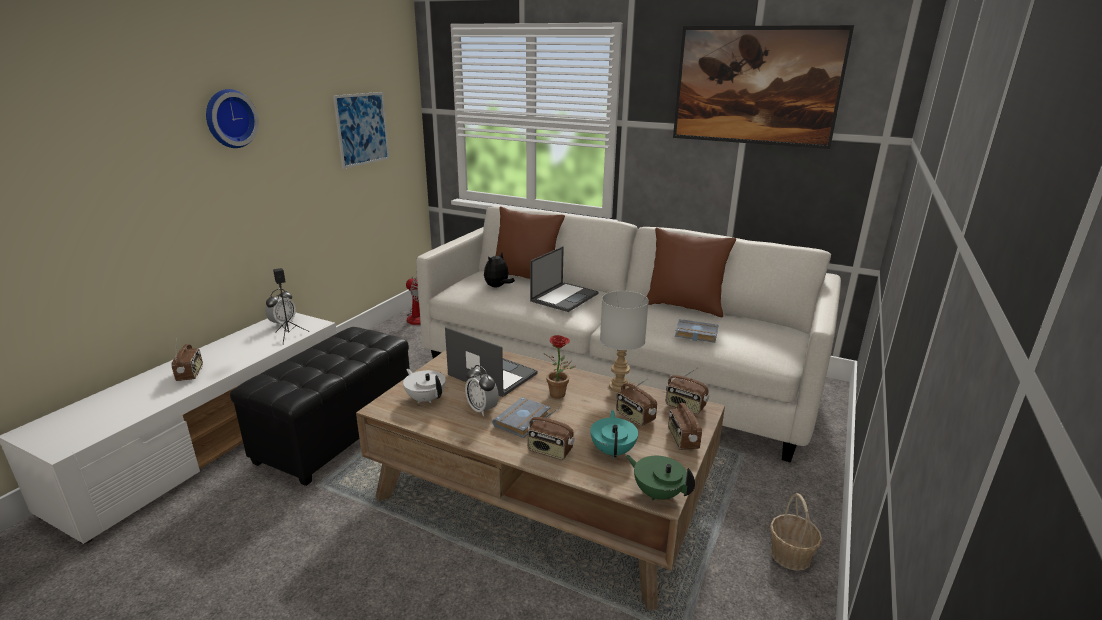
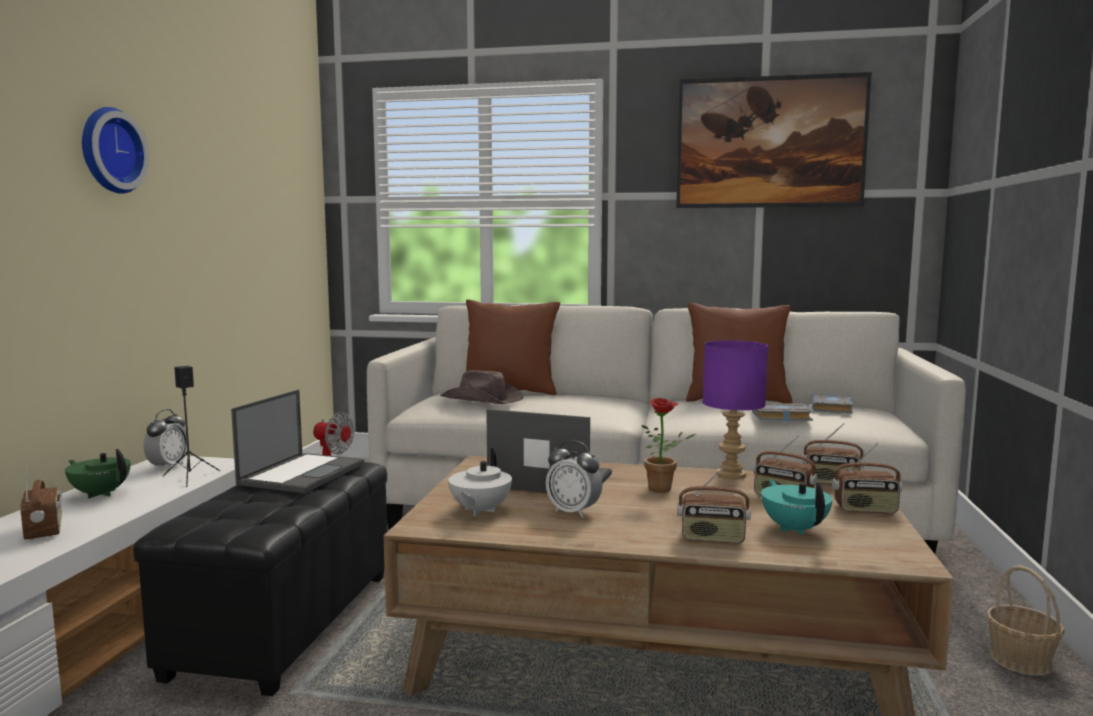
camera: 15 degrees left, 15 degrees down
picture [333,92,389,169] -> none
white teapot [403,369,446,403] -> white teapot turned 105 degrees counterclockwise [448,448,512,516]
plush toy [484,252,515,287] -> brown hat [440,370,523,404]
grey book [492,397,551,438] -> grey book moved to [810,393,853,414]
laptop [530,246,599,312] -> laptop moved to [231,390,364,493]
grey table lamp [600,291,649,392] -> purple table lamp [703,340,768,479]
green teapot [626,455,695,501] -> green teapot moved to [65,449,131,498]
radio [668,402,702,450] -> radio turned 60 degrees counterclockwise [832,443,902,513]

